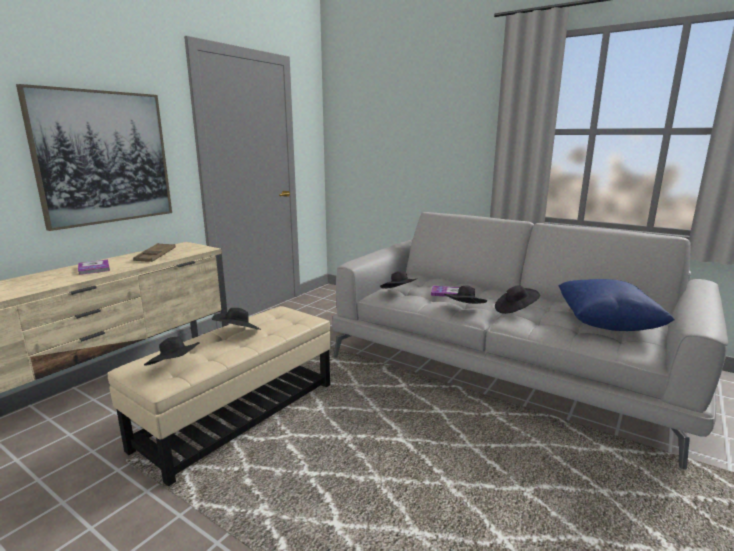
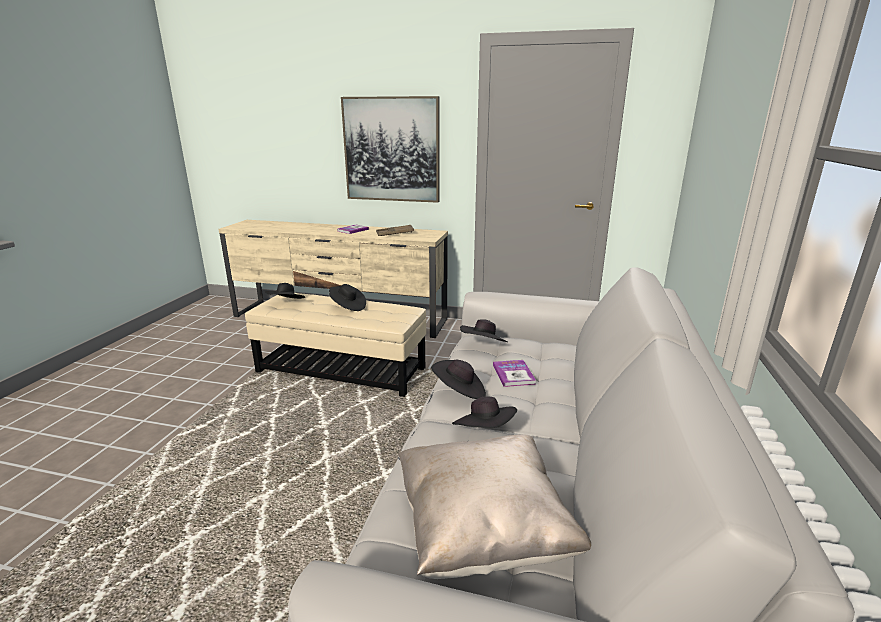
camera: 70 degrees right, 5 degrees up
blue pillow [558,279,675,331] -> beige pillow [398,434,591,579]

